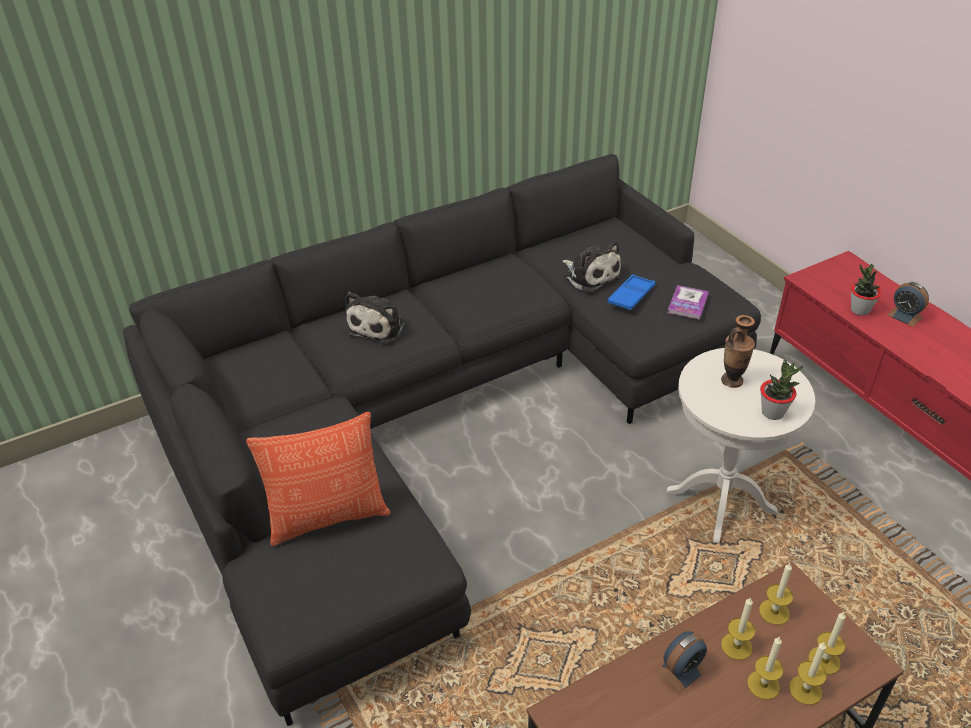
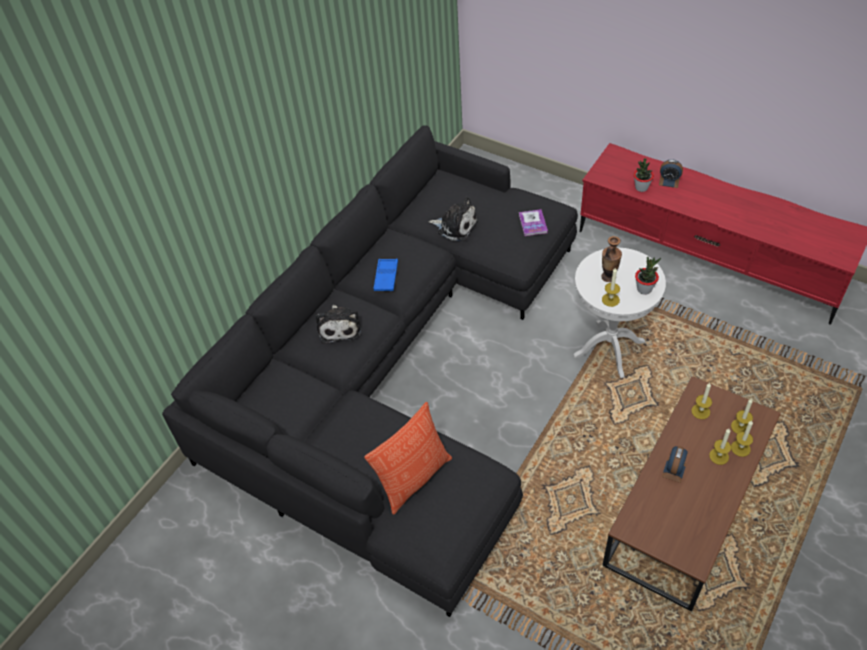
camera: 25 degrees left, 10 degrees up
blue tray [607,274,655,310] -> blue tray moved to [373,259,398,291]
candle [721,597,755,660] -> candle moved to [602,267,620,307]

